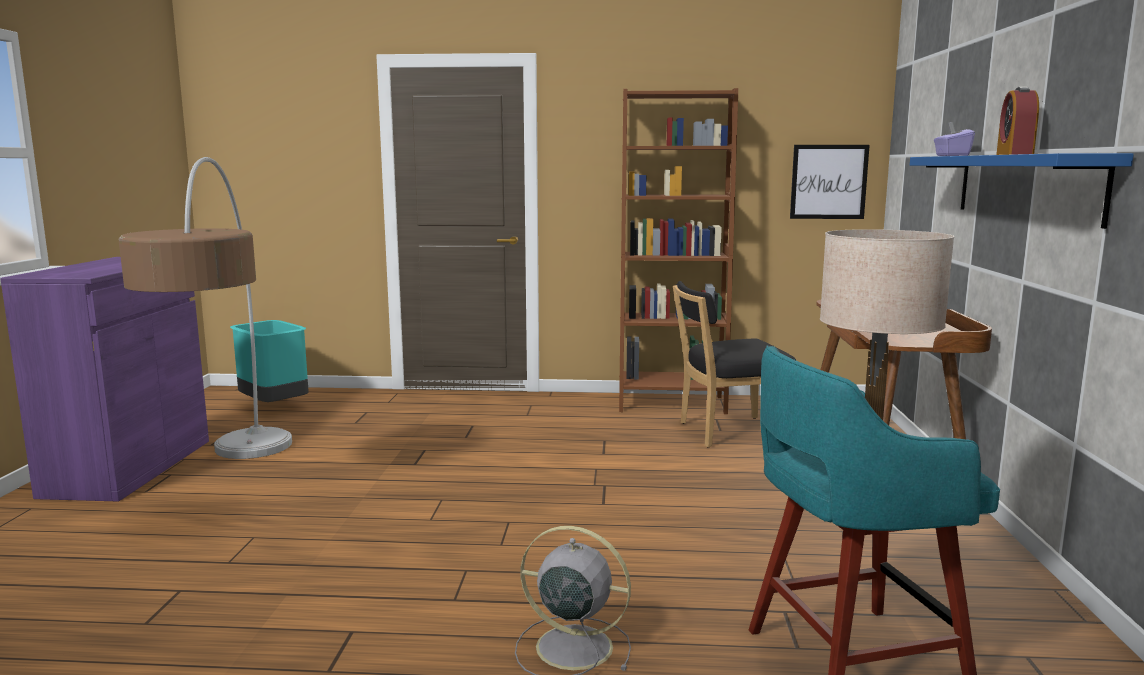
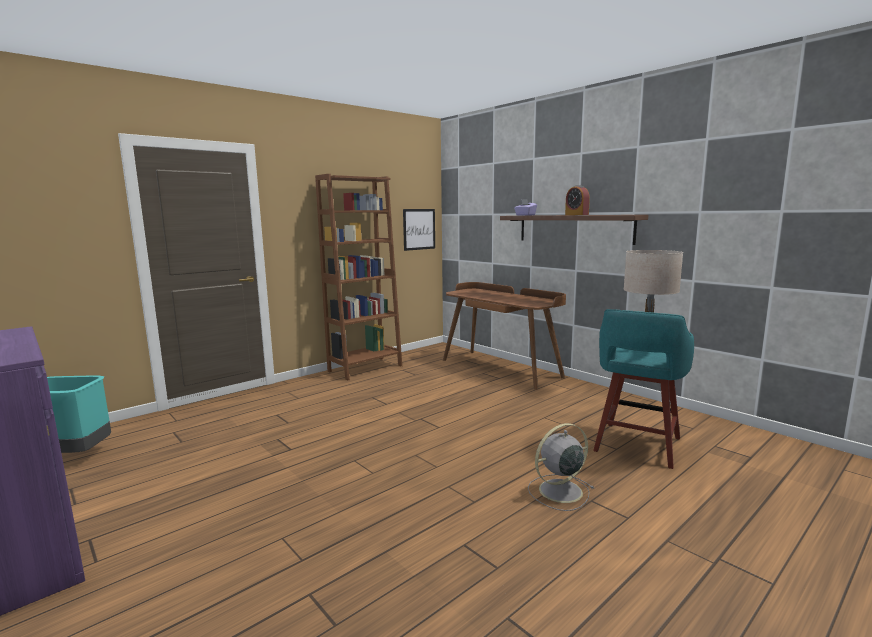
camera: 45 degrees left, 0 degrees up
floor lamp [119,157,292,459] -> none
black chair [673,281,796,448] -> none
blue shelf [910,153,1134,229] -> brown shelf [500,215,648,245]

